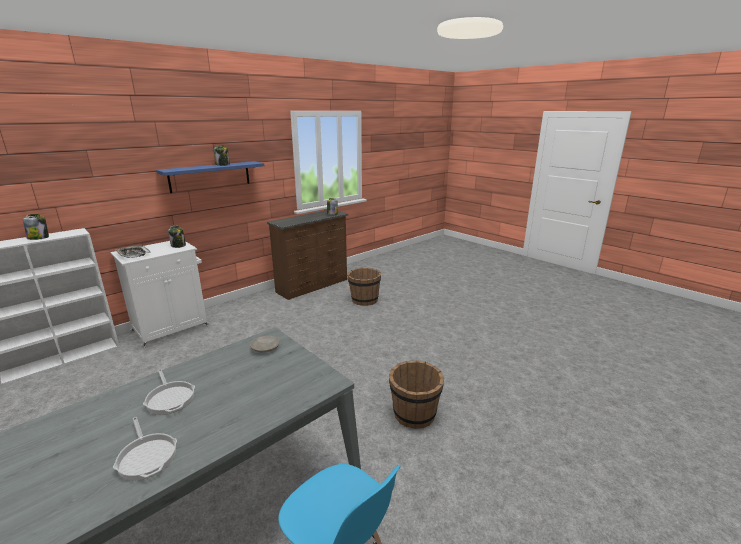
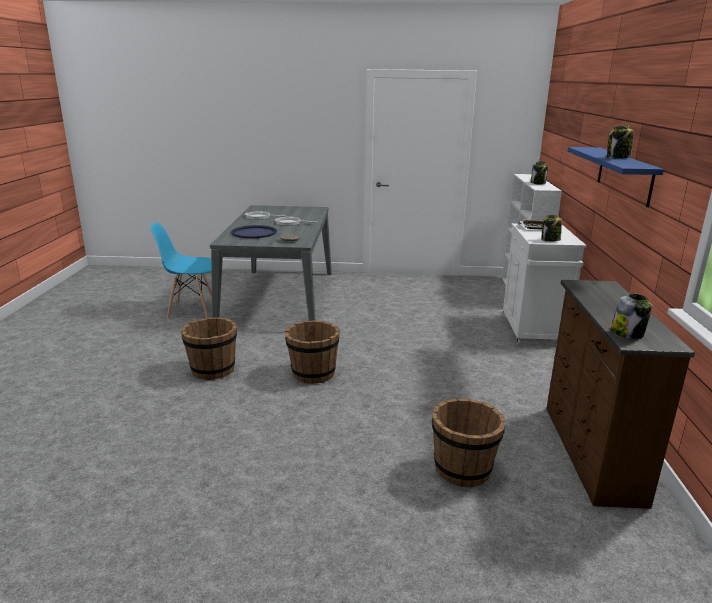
camera: 135 degrees right, 0 degrees up
none -> blue tray [231,225,277,238]
none -> brown bucket [285,320,340,384]

